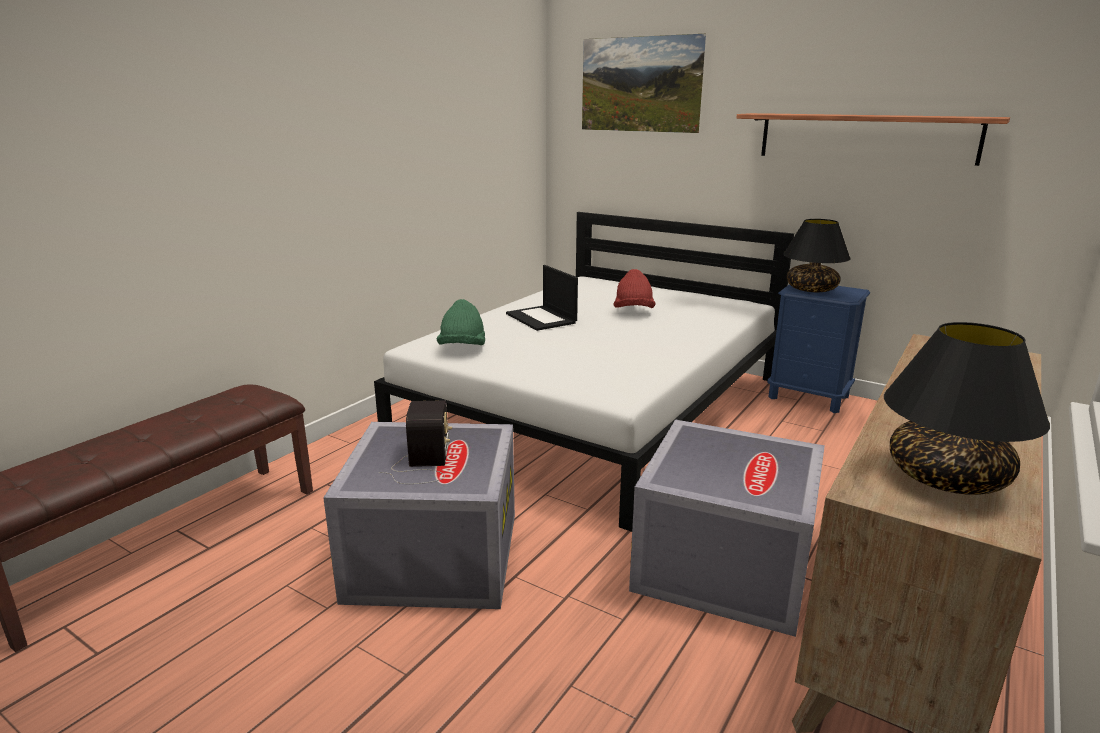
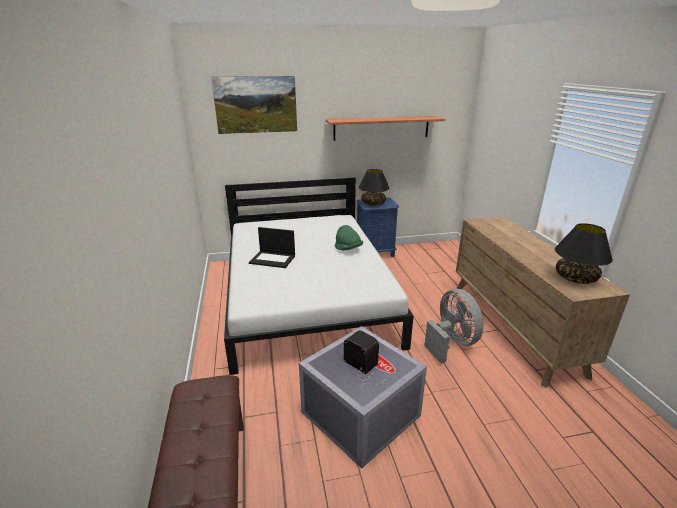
camera: 45 degrees left, 5 degrees up
green hat [437,299,485,345] -> green hat moved to [335,225,363,250]
red hat [613,269,655,308] -> none
grey storage box [629,419,825,637] -> grey fan [424,289,484,364]

